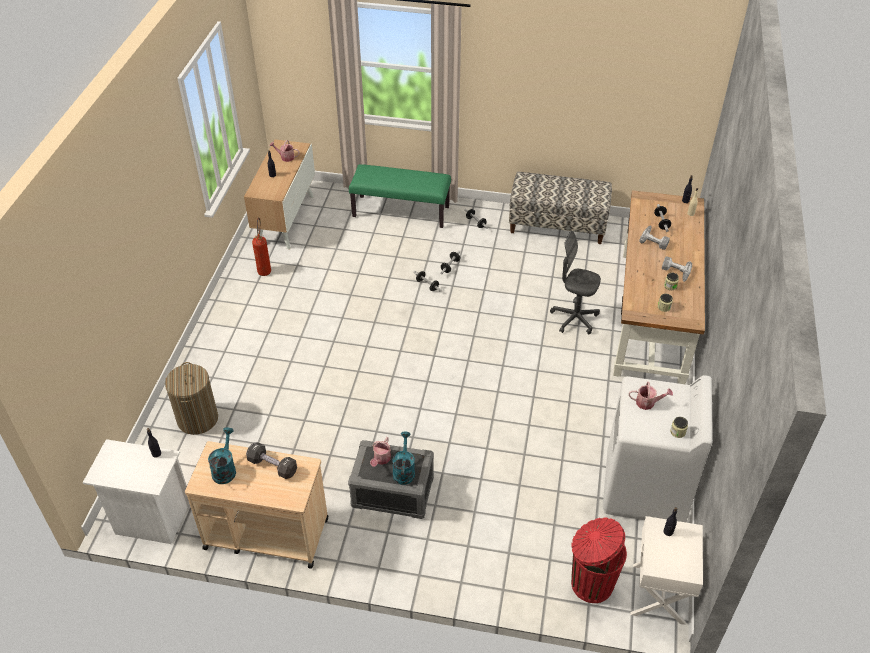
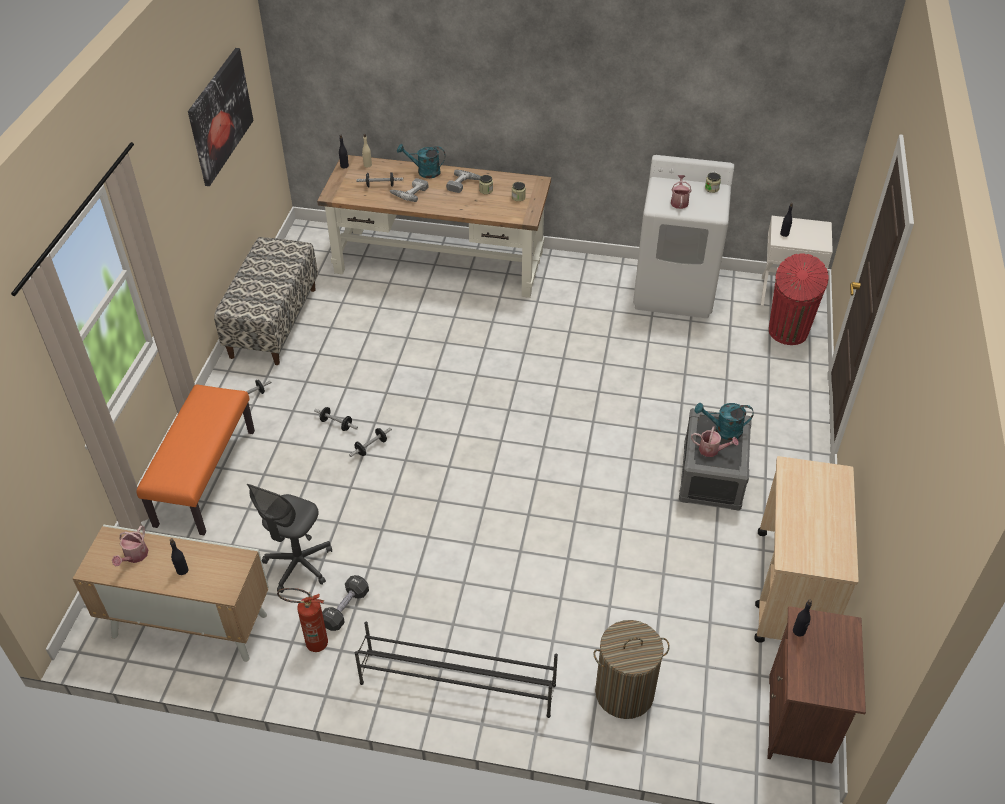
camera: 90 degrees left, 0 degrees up
white nightstand [83,439,191,544] -> brown nightstand [768,606,866,763]
turquoise watering can [208,427,236,484] -> turquoise watering can moved to [397,144,445,178]
black dumbbell [246,442,297,479] -> black dumbbell moved to [322,575,369,631]
green bench [349,164,451,228] -> orange bench [136,384,255,535]
grey office chair [550,230,601,334] -> grey office chair moved to [247,484,332,593]
none -> picture [188,48,253,186]
none -> black shoe rack [355,622,558,718]

